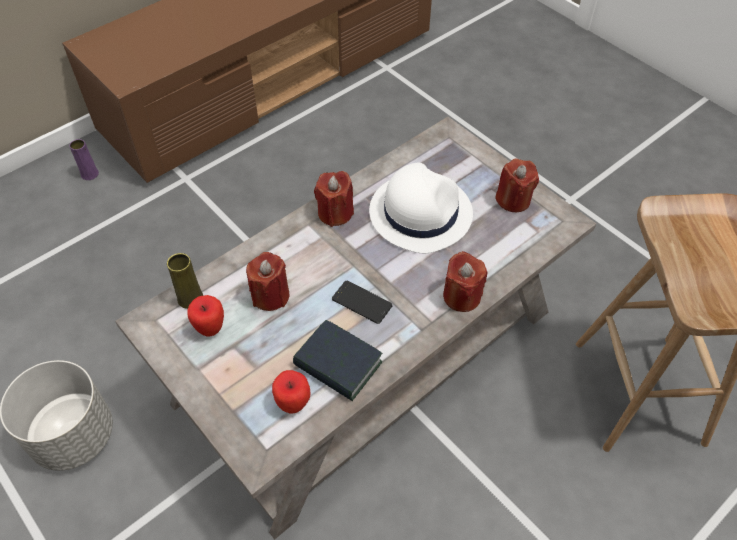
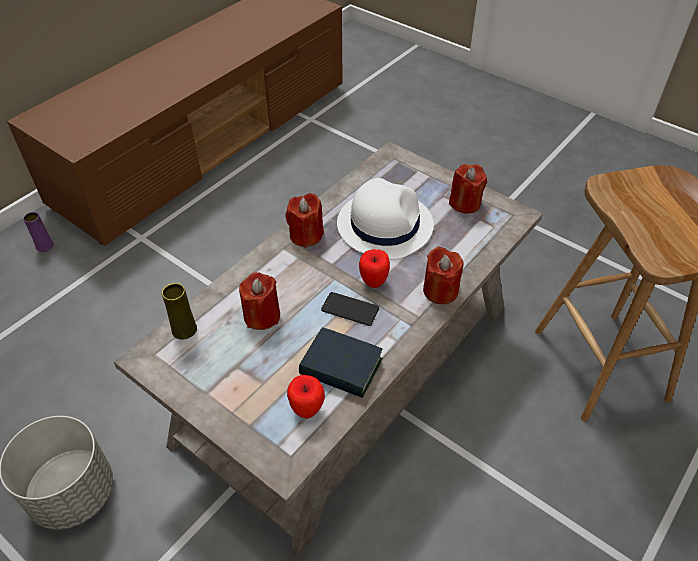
camera: 10 degrees left, 5 degrees down
apple [187,295,224,337] -> apple moved to [359,249,390,288]

